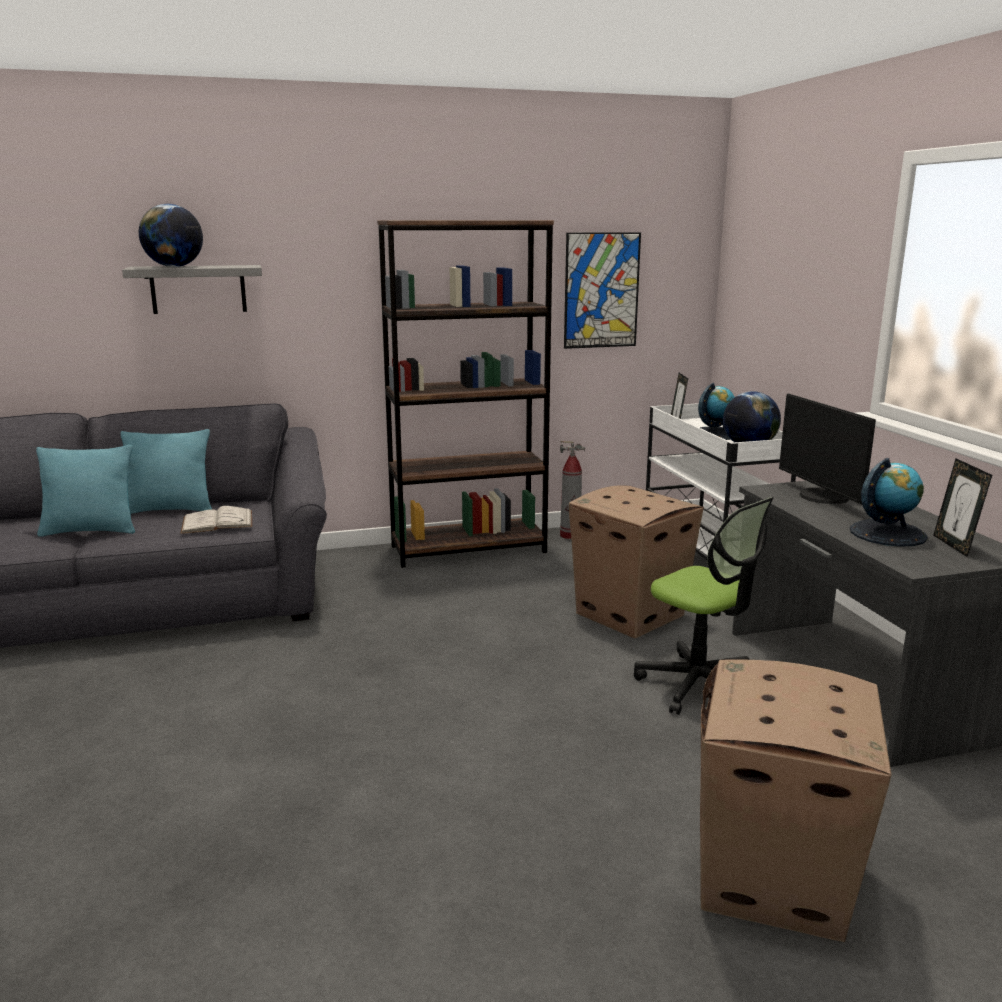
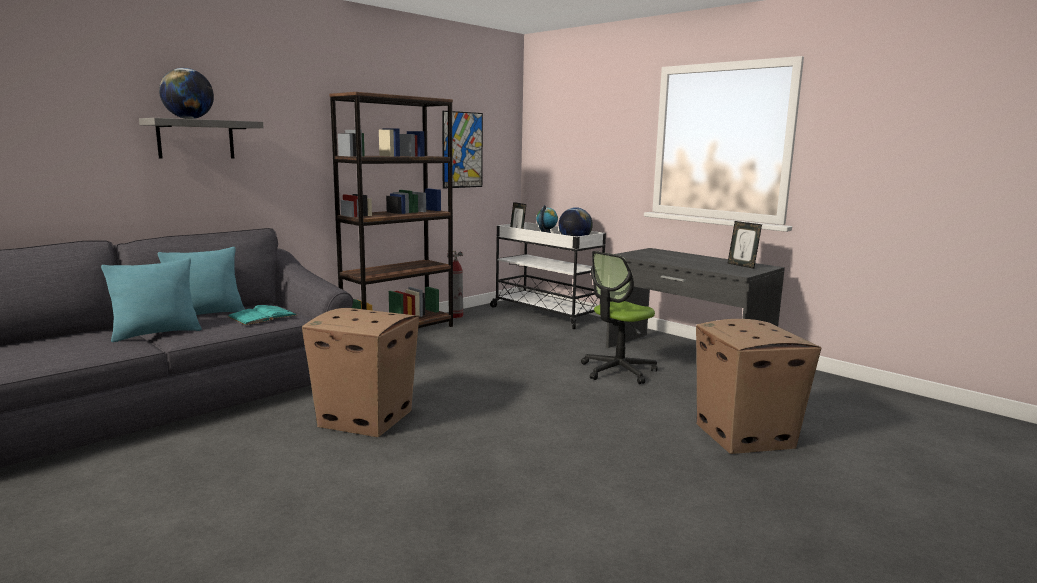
camera: 30 degrees left, 5 degrees down
white book [180,506,252,534] -> turquoise book [227,305,297,325]
cardboard box [569,485,704,638] -> cardboard box moved to [302,308,419,437]
office chair [634,497,774,715] -> office chair turned 120 degrees clockwise [581,251,658,384]
monitor [779,393,876,505] -> none
globe [850,458,928,547] -> none

